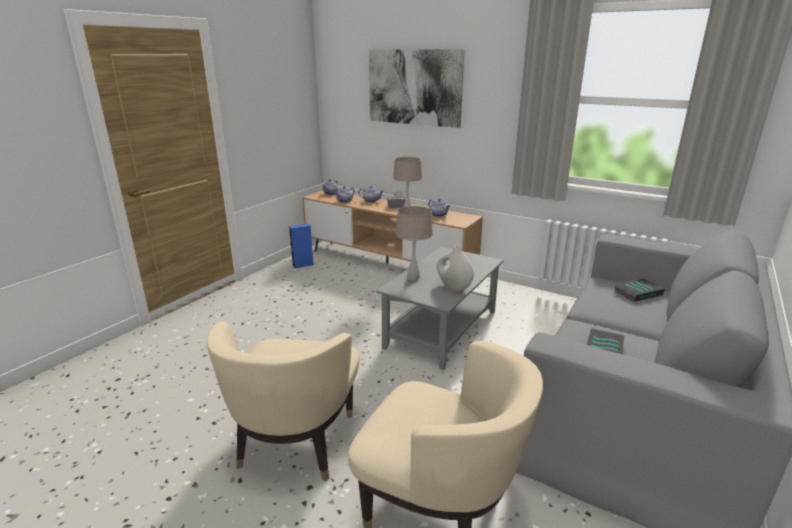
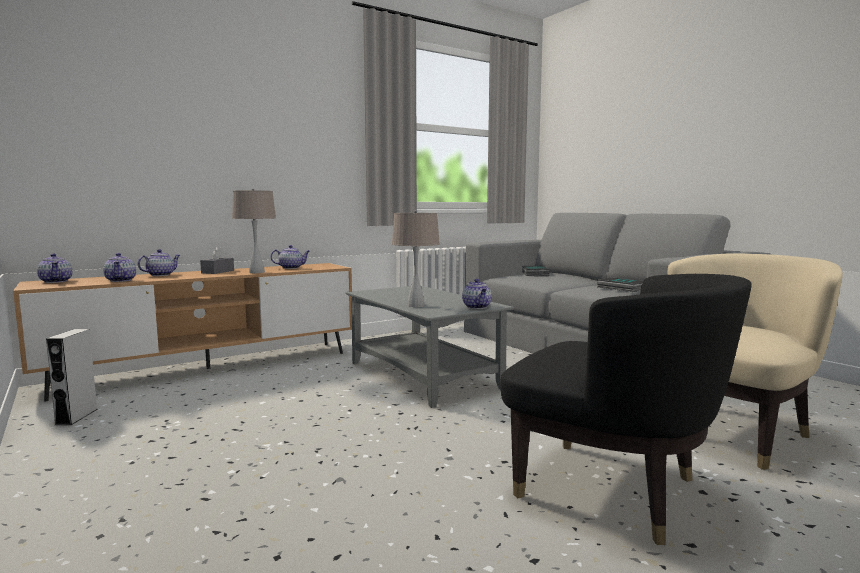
camera: 65 degrees left, 15 degrees down
beige armchair [207,322,360,482] -> black armchair [500,274,752,545]
blue speaker [289,224,314,268] -> grey speaker [46,329,98,425]
picture [369,49,465,128] -> none
white vase [437,246,474,291] -> none
none -> teapot [462,279,492,309]

